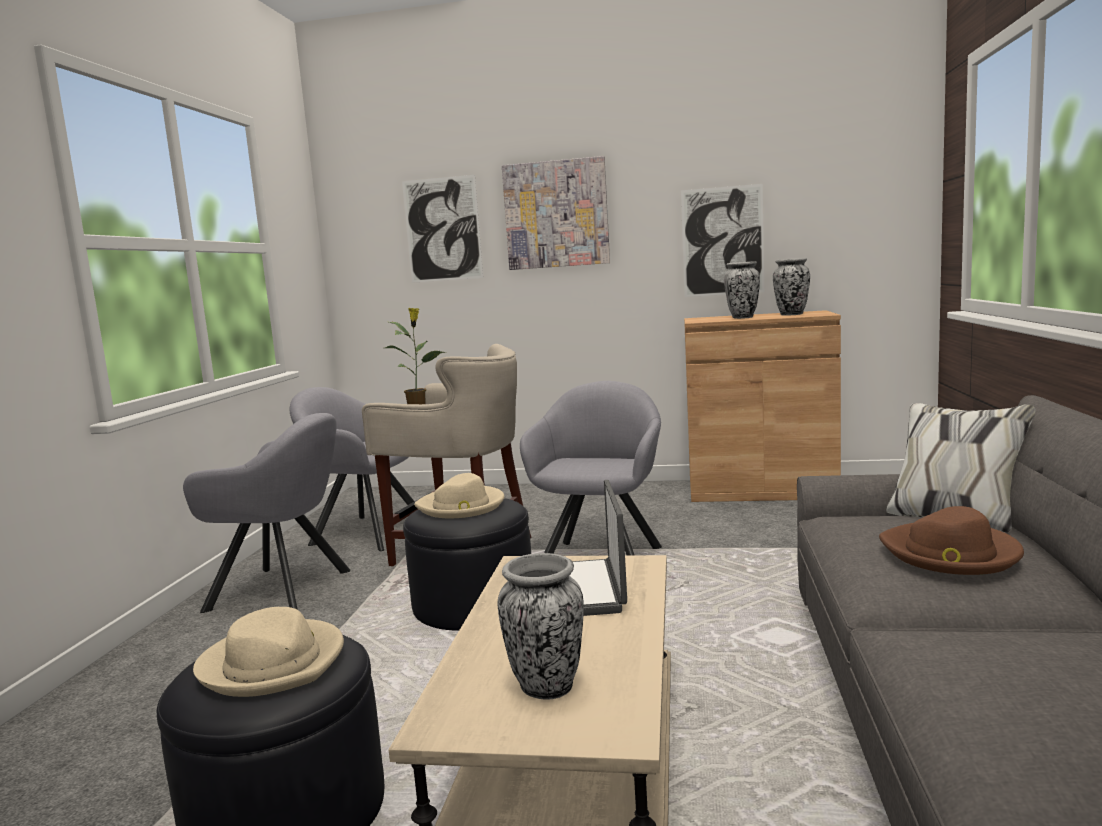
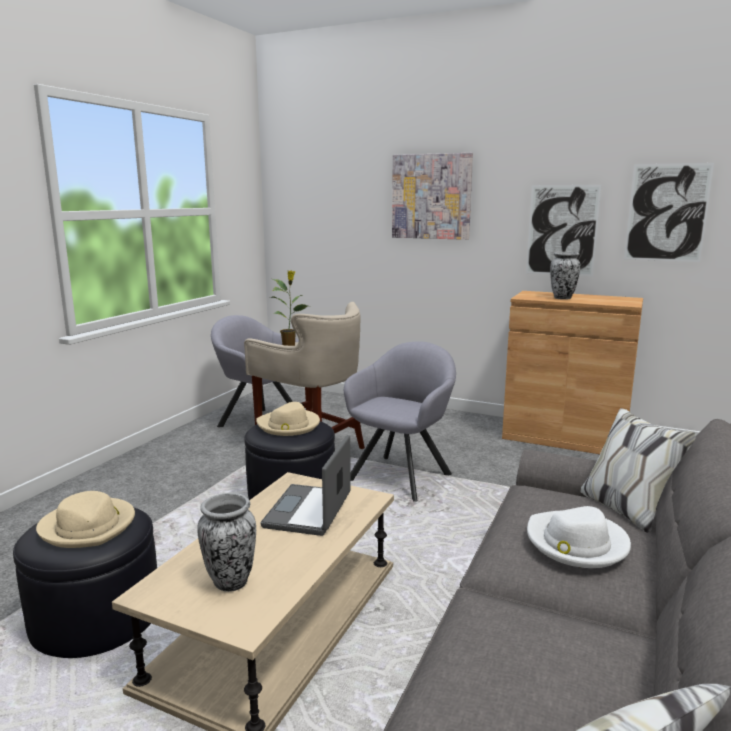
camera: 15 degrees right, 5 degrees up
grey armchair [183,413,351,613] -> none
picture [402,175,483,283] -> picture moved to [624,163,714,262]
vase [773,258,810,316] -> none
brown hat [879,506,1024,575] -> white hat [527,506,631,568]

